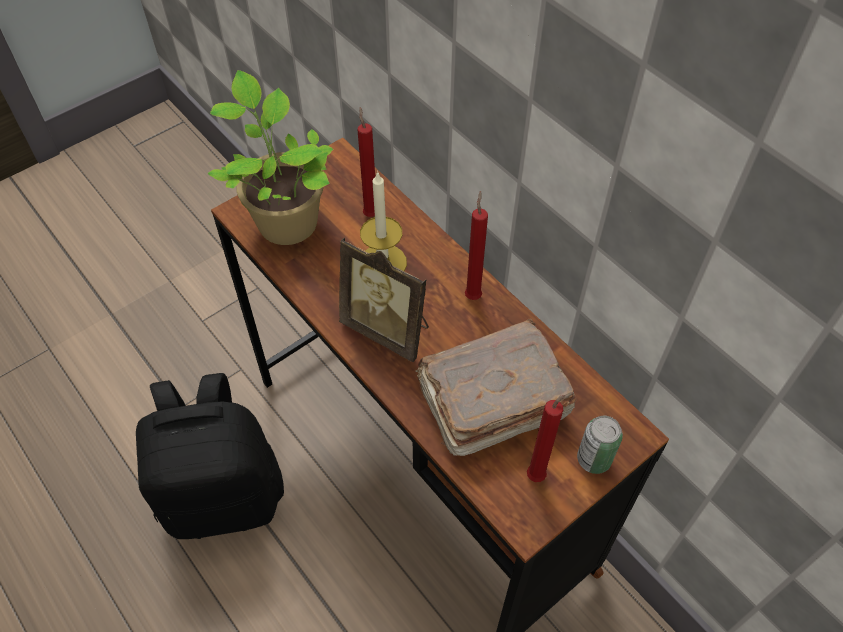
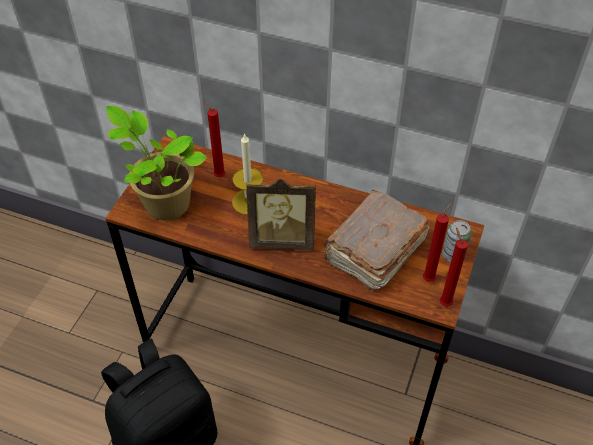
camera: 30 degrees left, 5 degrees down
red candle [465,191,488,300] -> red candle moved to [439,227,468,307]

